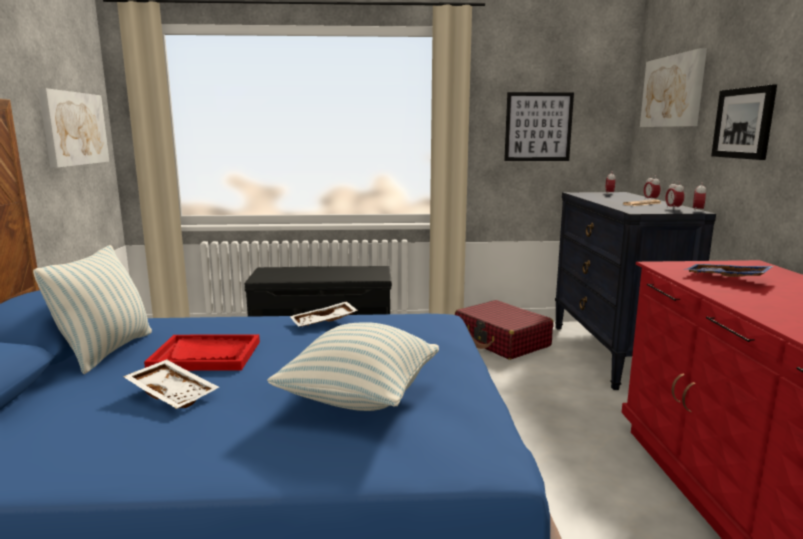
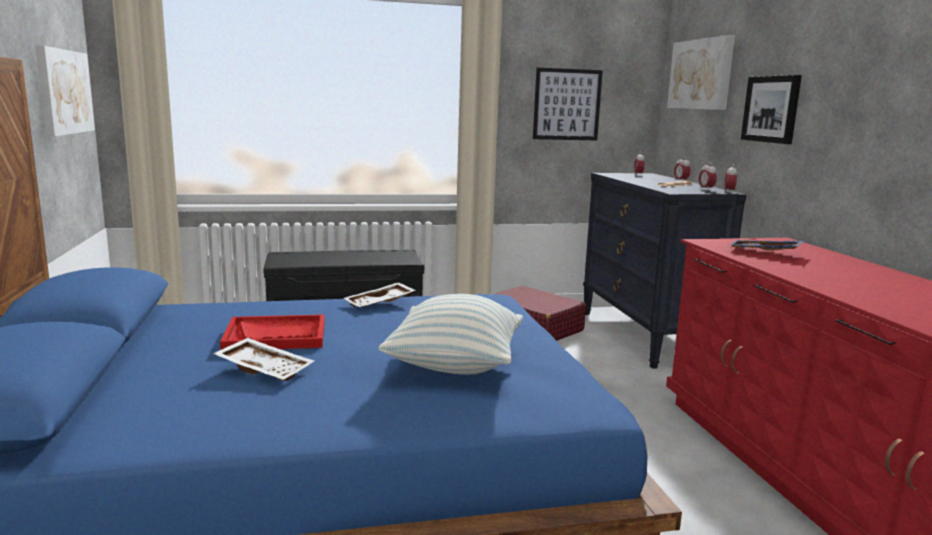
camera: 10 degrees left, 0 degrees up
pillow [33,245,152,374] -> none

